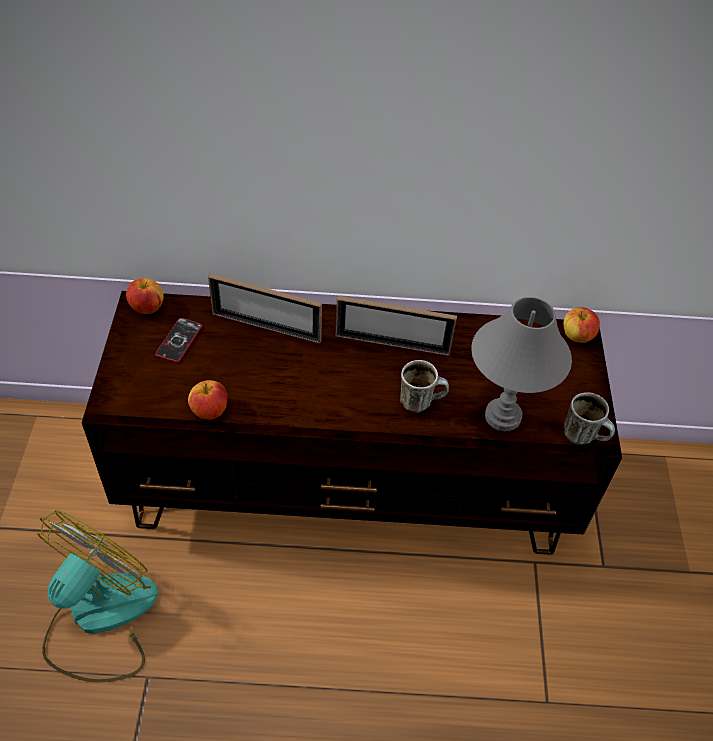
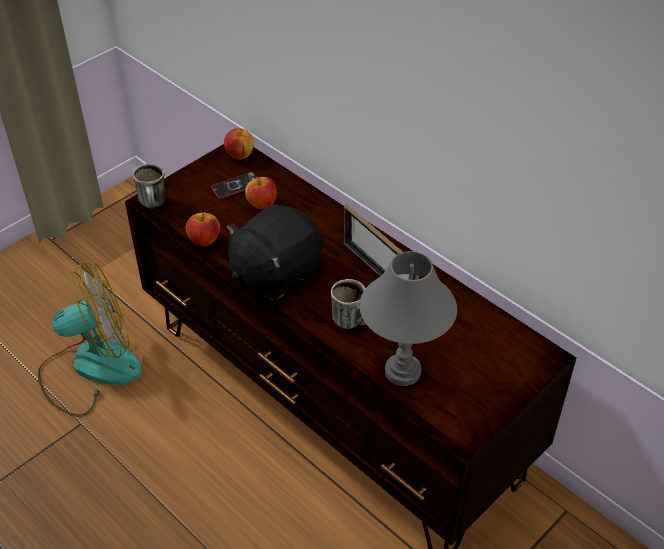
camera: 45 degrees right, 5 degrees down
picture frame [208,274,322,343] -> none
apple [563,307,600,343] -> apple moved to [245,177,277,209]
mug [564,392,615,445] -> mug moved to [133,163,166,208]
none -> black plush toy [226,204,324,301]

